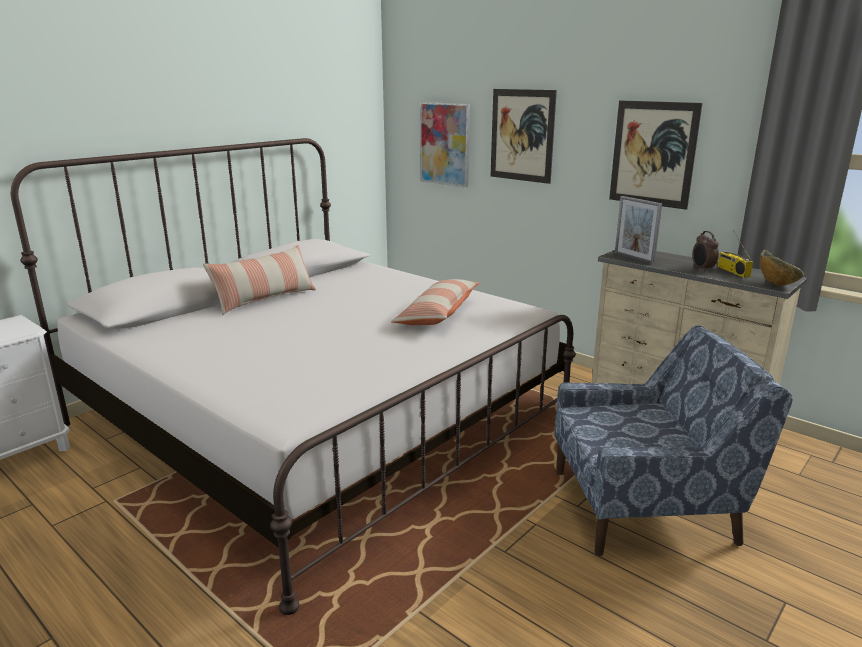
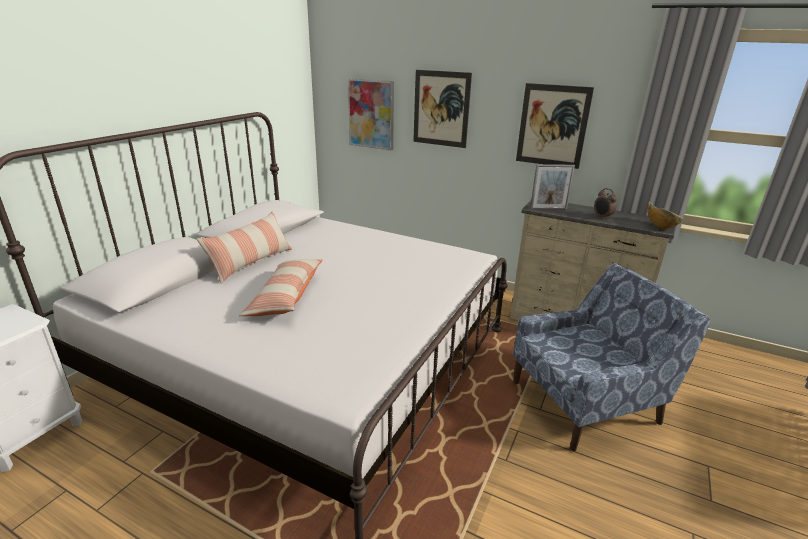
camera: 15 degrees left, 5 degrees up
pillow [391,279,479,325] -> pillow moved to [239,259,323,316]
picture frame [615,196,662,264] -> picture frame turned 45 degrees counterclockwise [530,164,575,210]
radio [718,230,753,278] -> none

